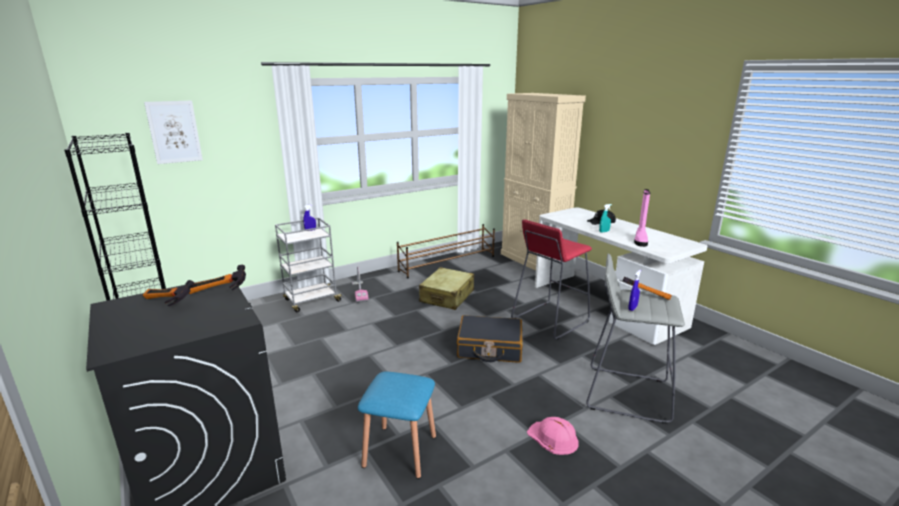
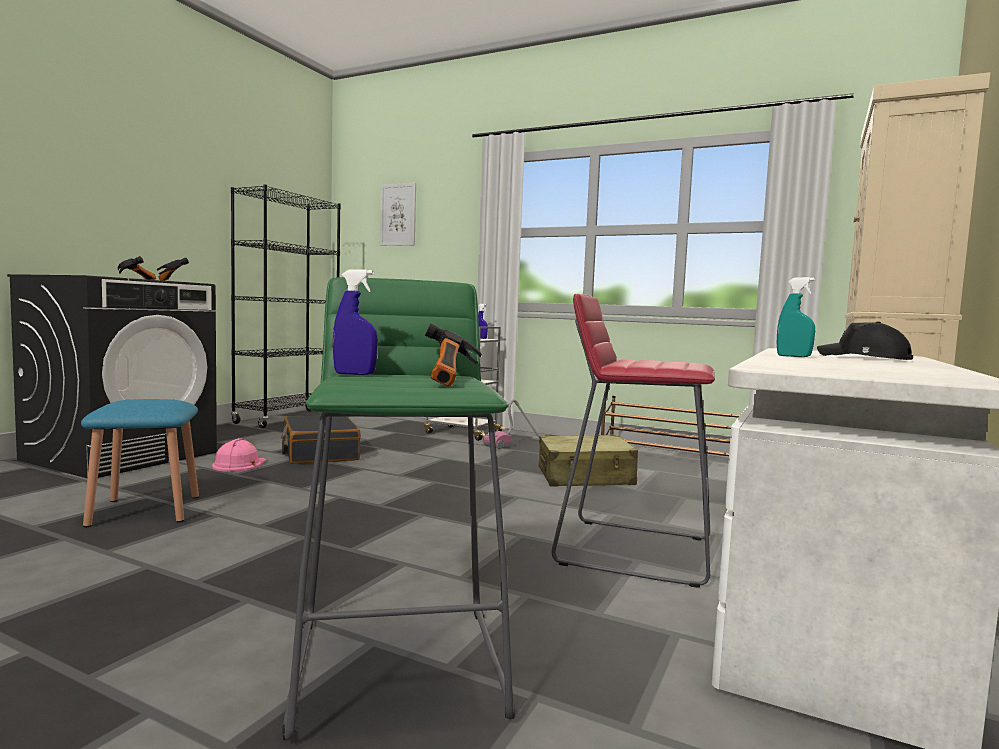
camera: 60 degrees right, 15 degrees down
black suitcase [457,315,523,363] -> black suitcase moved to [281,415,361,464]
pink hard hat [527,417,579,455] -> pink hard hat moved to [212,438,266,472]
grey stool [586,254,685,424] -> green stool [282,277,514,740]
pink boot [634,189,650,247] -> none

